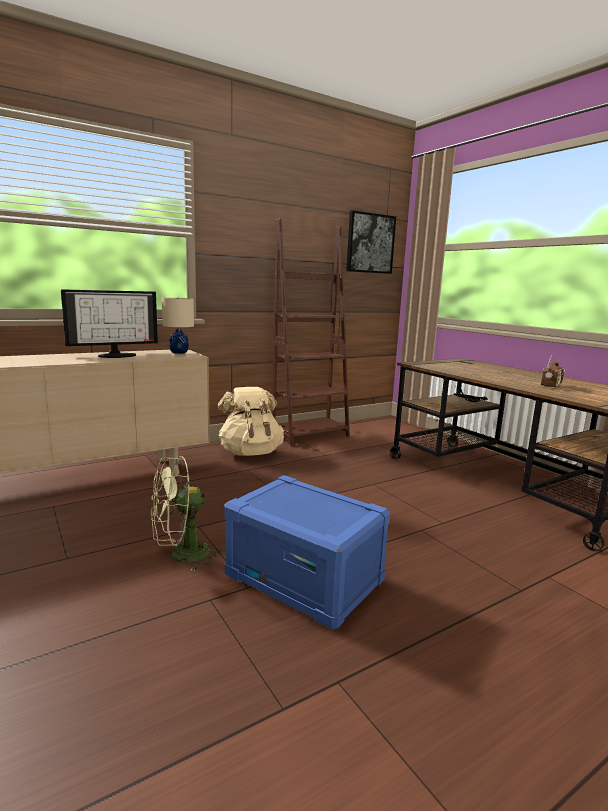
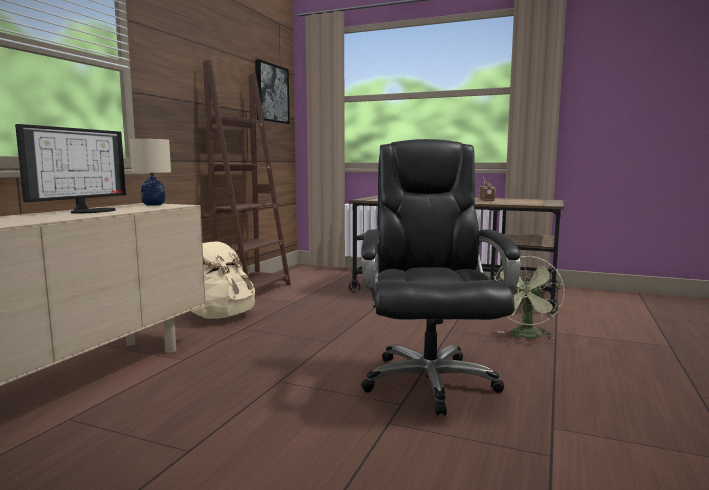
camera: 35 degrees left, 5 degrees down
green fan [151,456,223,572] -> green fan moved to [493,256,565,339]
blue storage box [224,475,390,630] -> black office chair [361,139,521,415]

